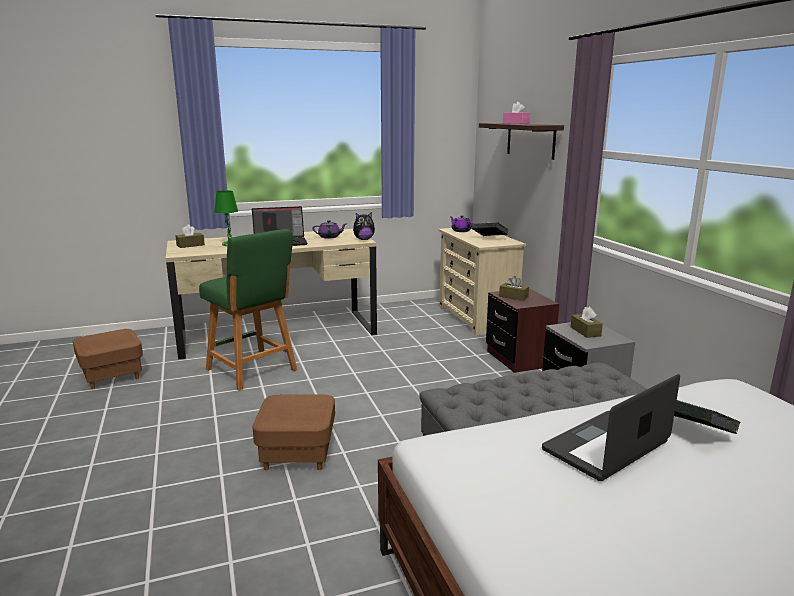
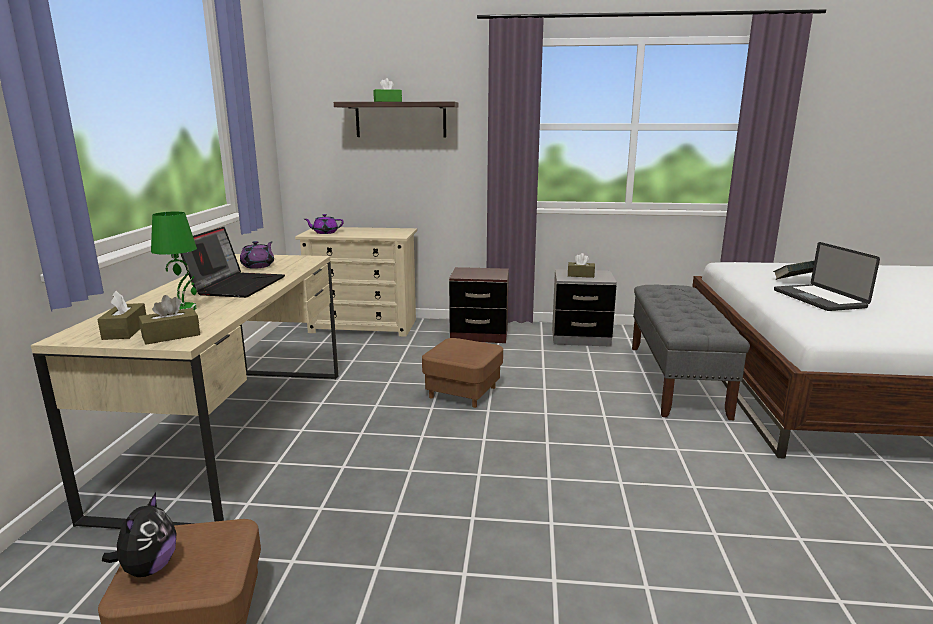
camera: 65 degrees left, 0 degrees up
green stool [199,229,297,391] -> none
brown ottoman [252,395,335,470] -> brown ottoman moved to [422,338,503,408]
plush toy [353,212,375,240] -> plush toy moved to [102,492,176,577]
book [472,222,509,236] -> none
brown tissue box [499,276,529,301] -> brown tissue box moved to [139,295,200,345]
pink tissue box [503,102,530,124] -> green tissue box [374,78,402,102]

